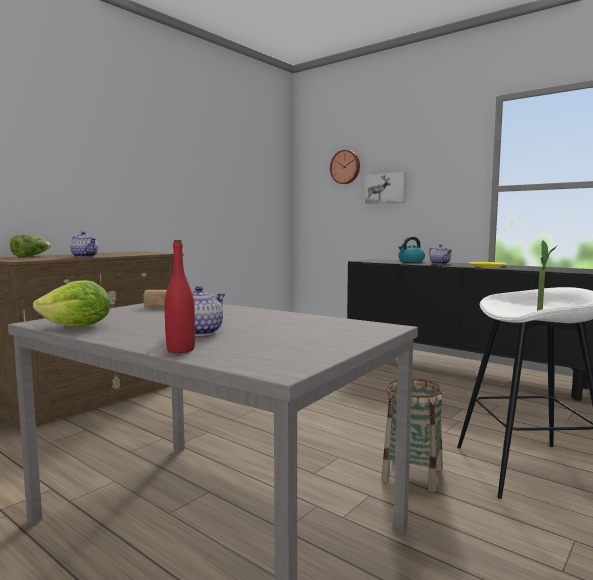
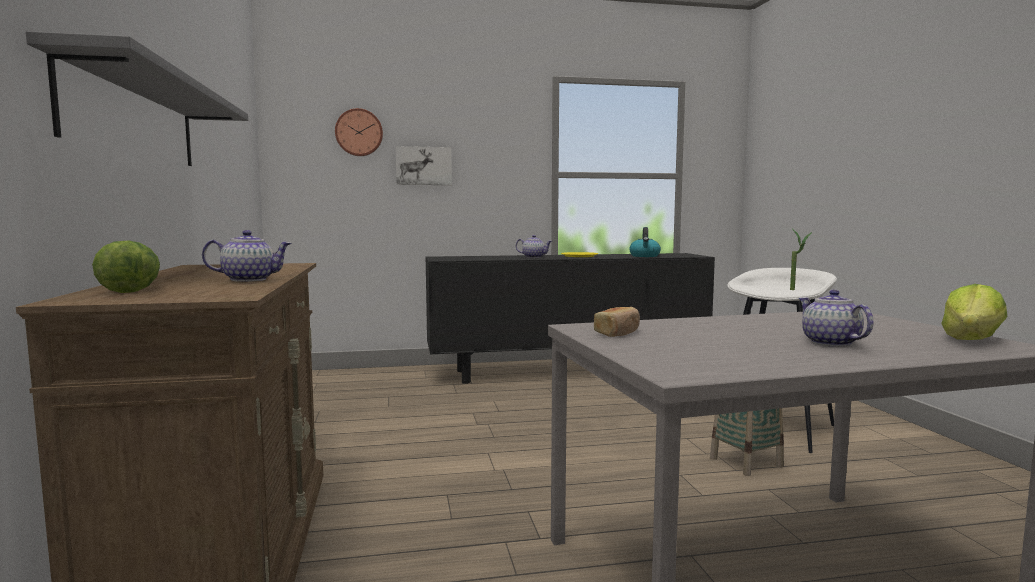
camera: 50 degrees left, 0 degrees up
lettuce [33,280,111,326] -> lettuce moved to [941,284,1008,340]
red bottle [165,240,195,353] -> none
kettle [398,237,425,262] -> kettle moved to [629,227,661,257]
none -> grey shelf [26,31,248,166]

